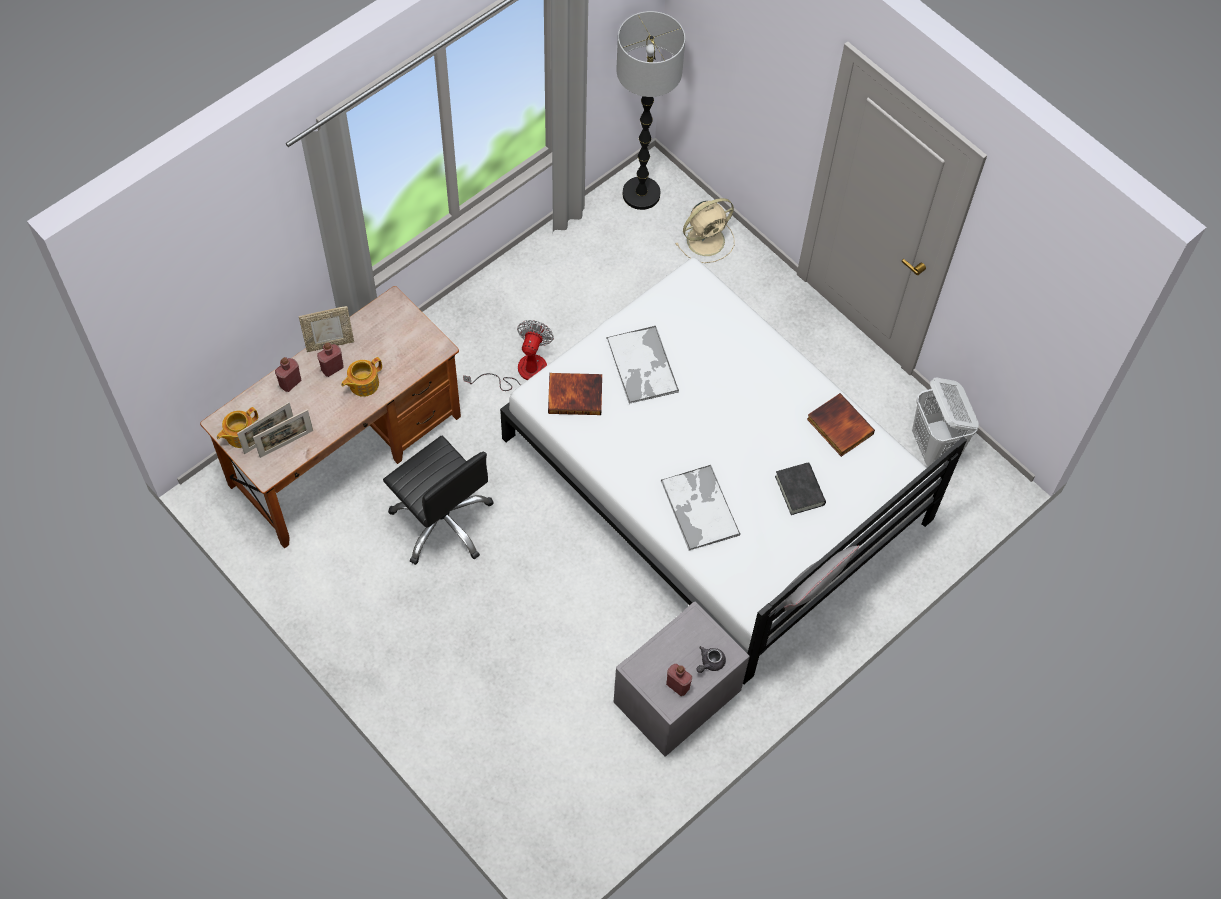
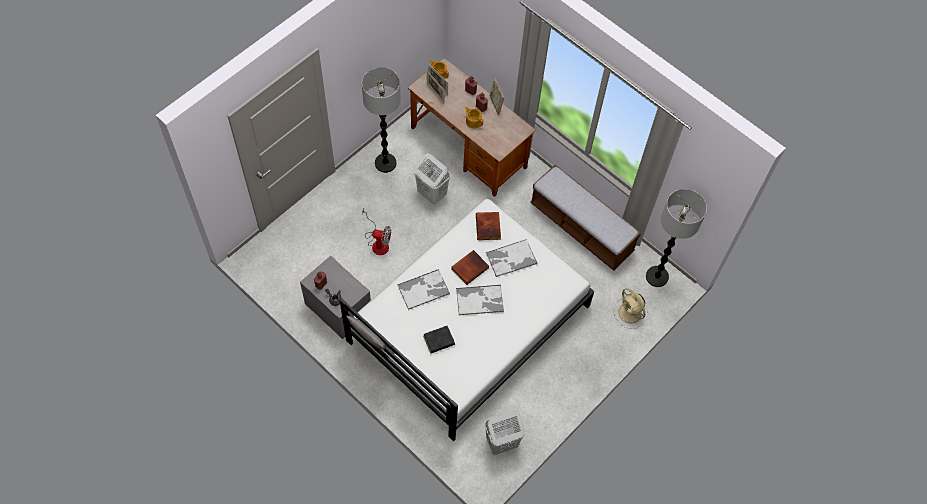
camera: 85 degrees right, 0 degrees up
black office chair [383,436,494,565] -> white laundry basket [414,153,451,205]
fan [463,320,554,391] -> fan moved to [362,208,391,255]
book [807,393,875,457] -> book moved to [451,250,489,285]
none -> floor lamp [362,67,401,173]
none -> tray [456,285,504,315]
none -> bench [530,165,641,271]

